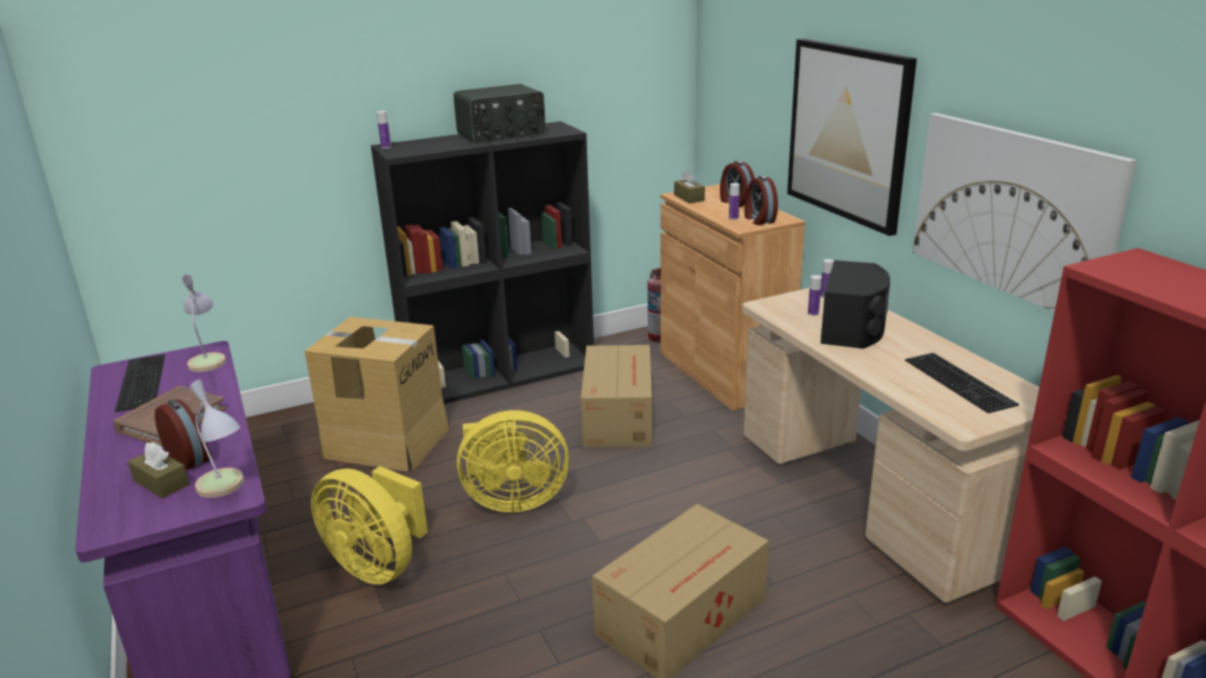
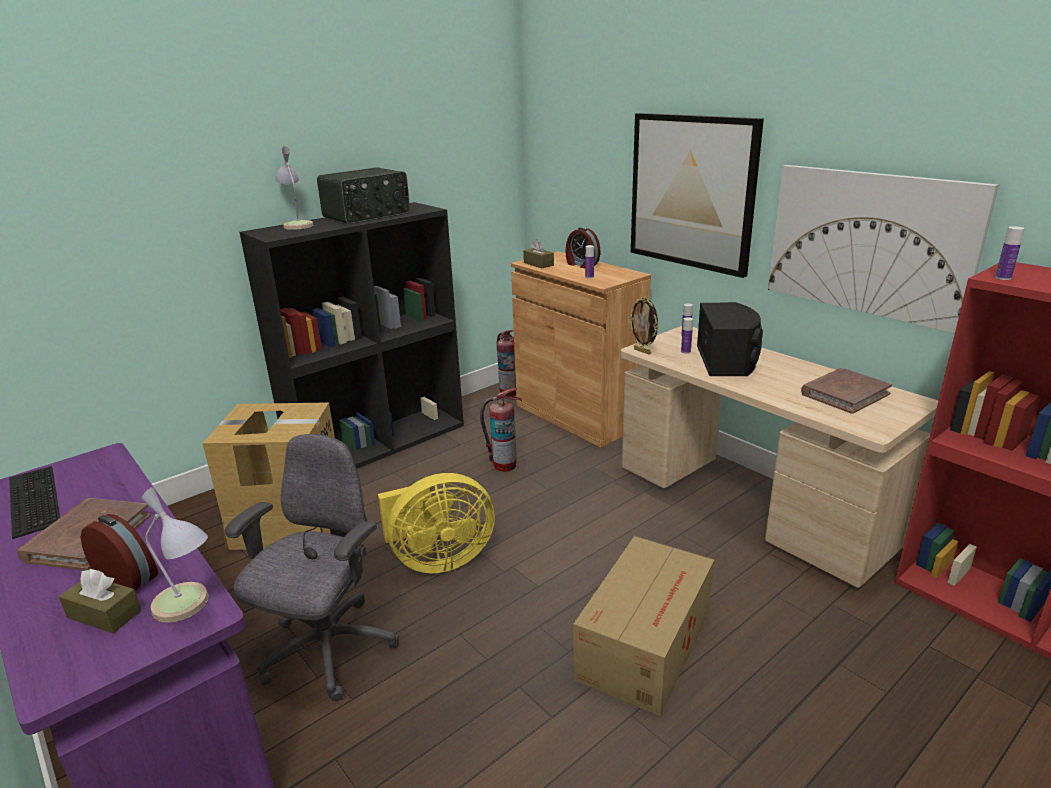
camera: 15 degrees left, 0 degrees up
table lamp [182,274,226,372] -> table lamp moved to [275,146,313,230]
yellow fan [311,466,428,585] -> grey office chair [225,434,399,701]
bottle [377,111,391,149] -> bottle moved to [995,226,1025,280]
cardboard box [581,345,652,447] -> fire extinguisher [480,388,522,472]
alarm clock [745,176,778,225] -> none
keyboard [905,353,1019,413] -> brown book [801,368,892,414]
none -> picture frame [629,296,659,355]

